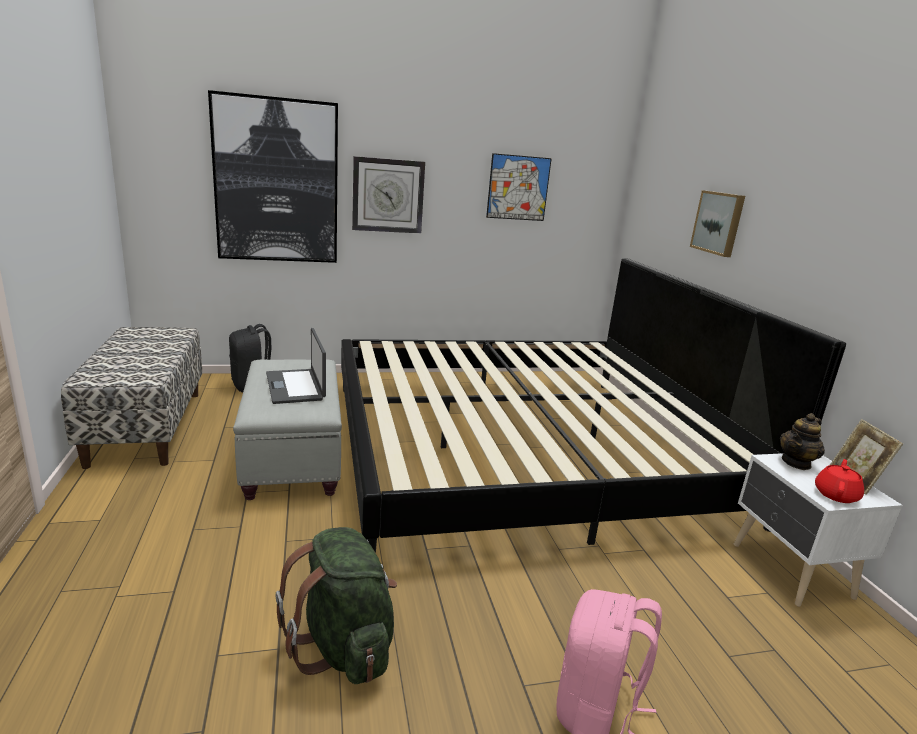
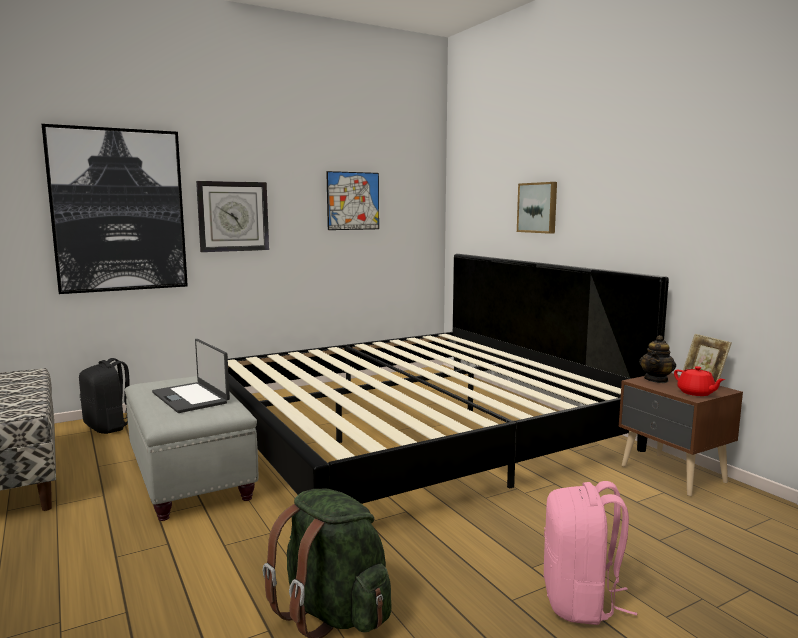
camera: 15 degrees left, 10 degrees down
white nightstand [734,453,903,607] -> brown nightstand [619,373,743,496]
red teapot [815,459,864,503] -> red teapot turned 135 degrees clockwise [674,366,725,396]

